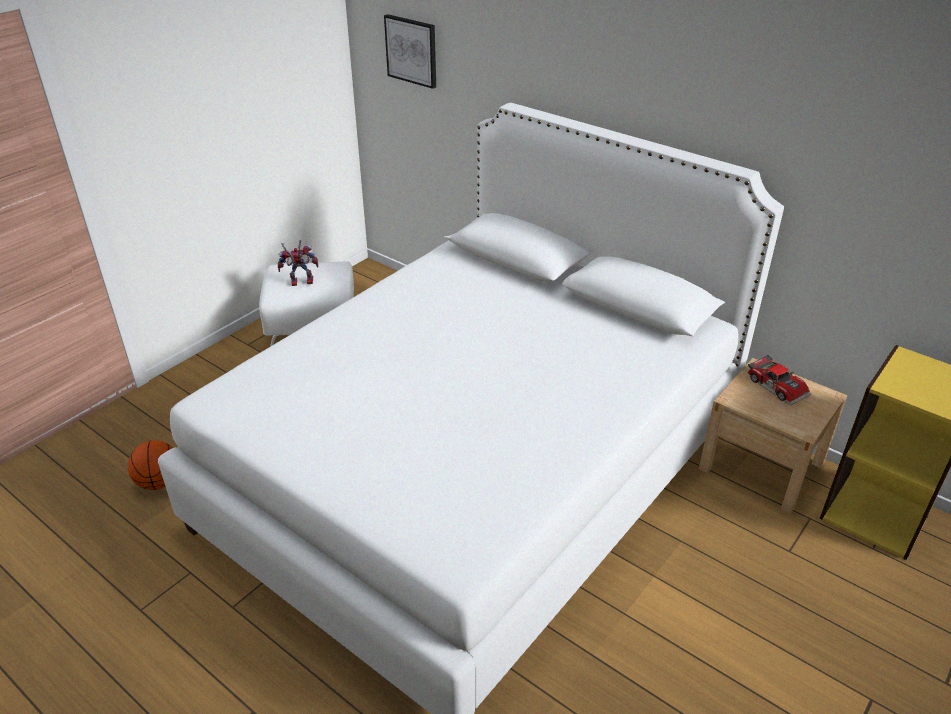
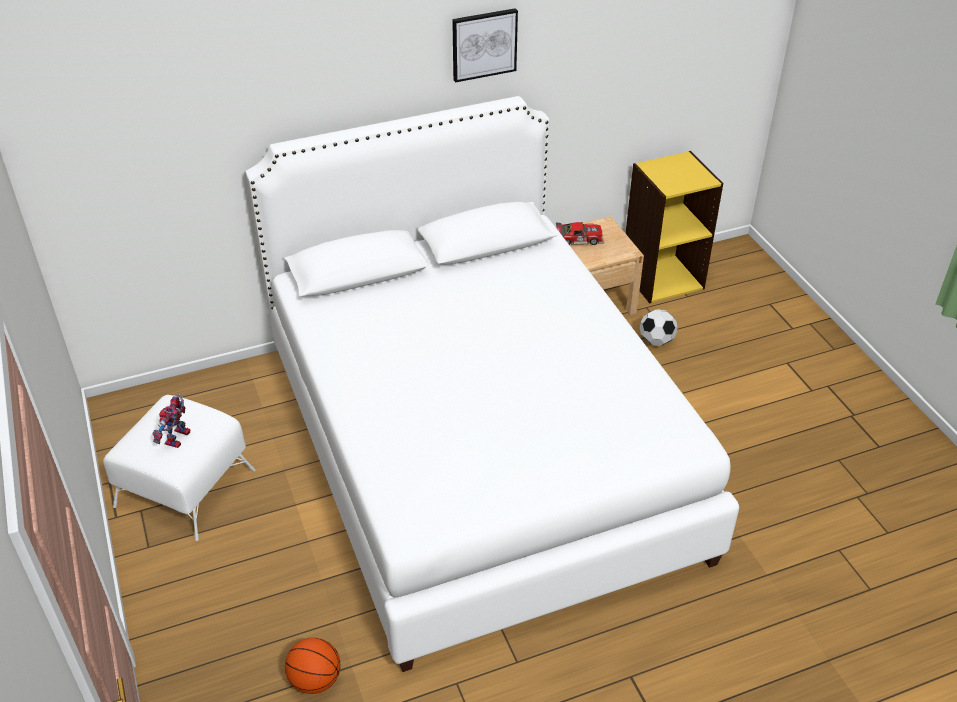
camera: 60 degrees left, 5 degrees up
picture [384,14,436,89] -> picture moved to [452,8,518,83]
none -> football [640,309,678,346]

